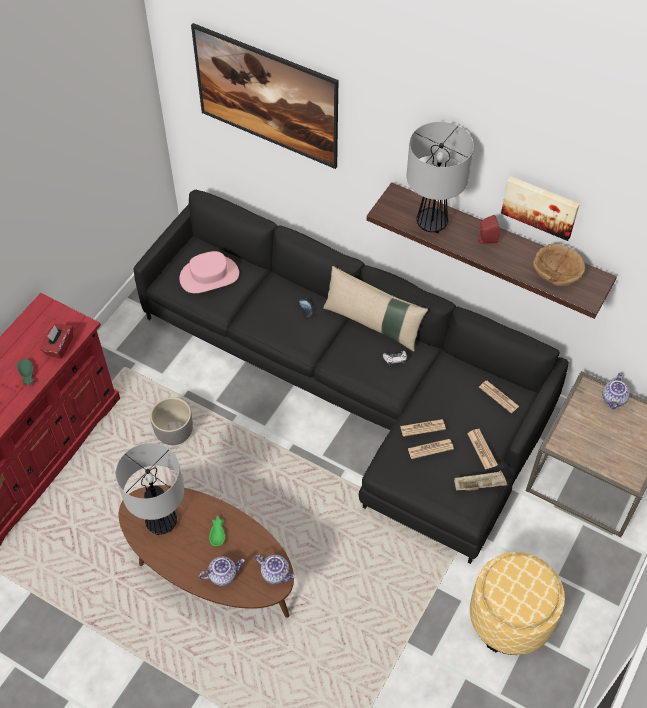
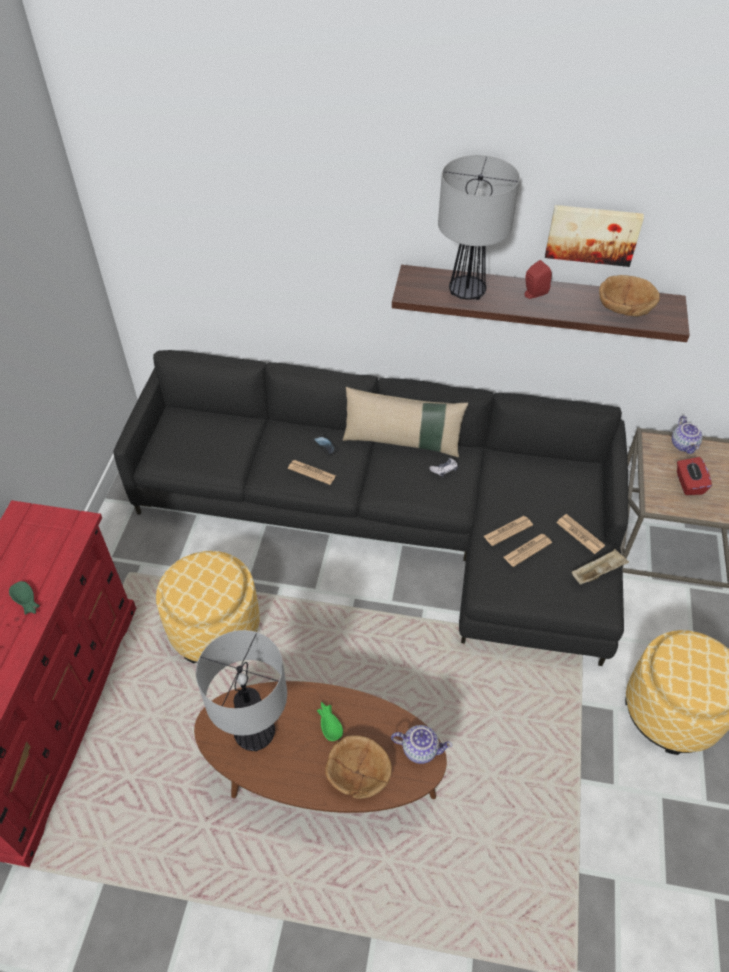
camera: 20 degrees left, 5 degrees down
red tissue box [40,324,73,359] -> red tissue box moved to [677,457,712,495]
grey planter [150,397,193,445] -> ottoman [156,551,260,664]
pink hat [180,251,239,293] -> none
picture [191,23,338,169] -> none
teapot [199,556,245,586] -> brown bowl [325,735,392,799]
newspaper [479,381,519,413] -> newspaper moved to [288,460,336,485]

